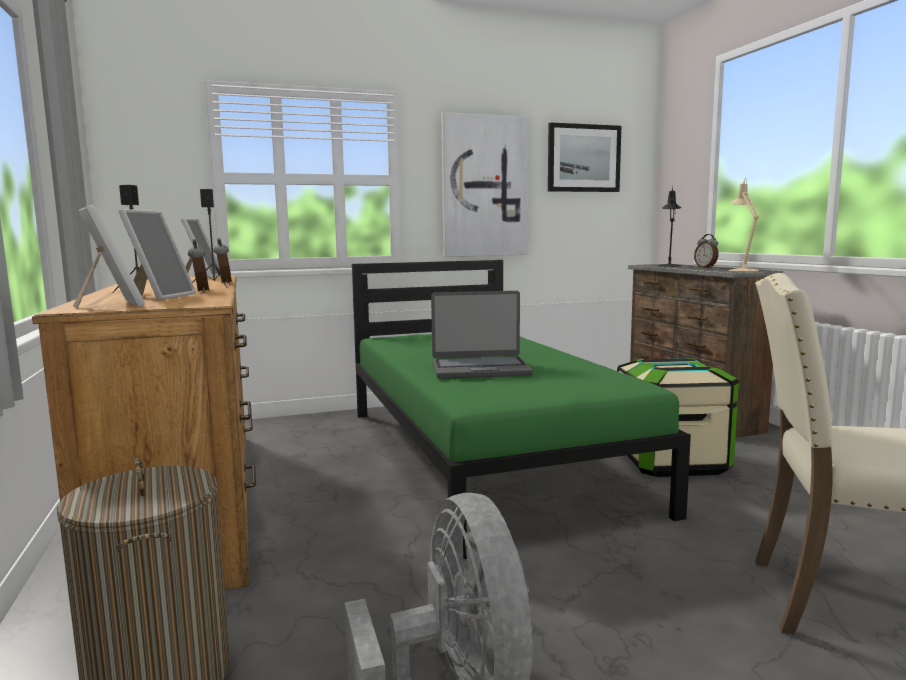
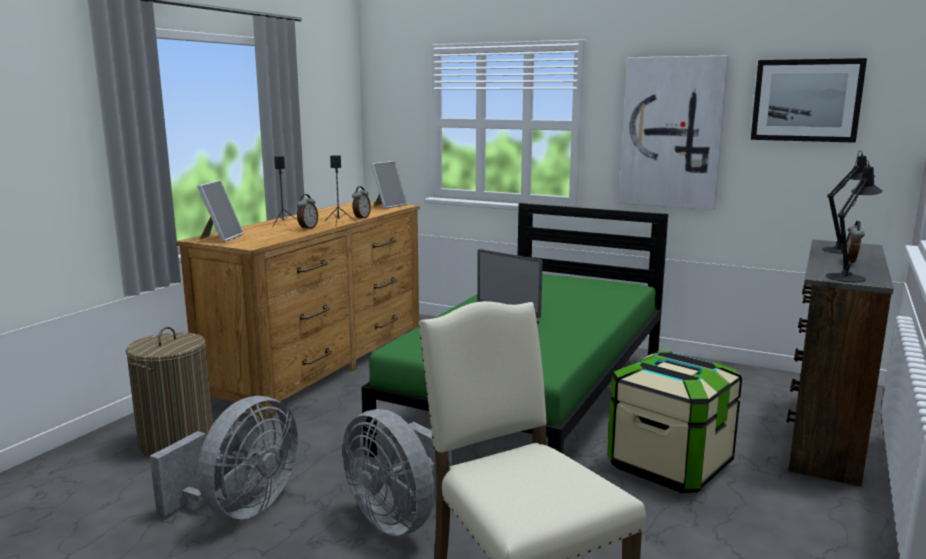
camera: 45 degrees right, 5 degrees up
picture frame [119,209,196,300] -> none
beige table lamp [729,179,759,272] -> black table lamp [826,160,883,282]
none -> grey fan [343,409,452,536]

